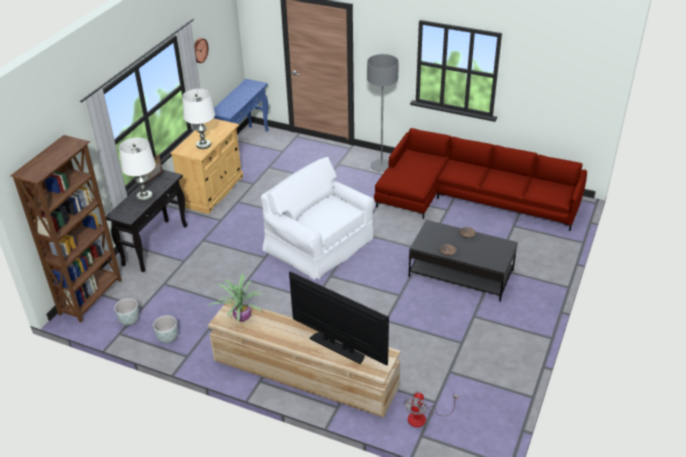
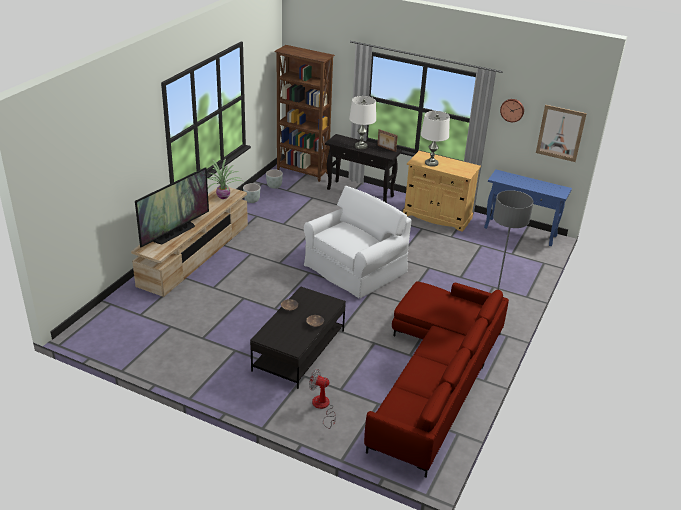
camera: 90 degrees right, 5 degrees down
fan [404,392,458,427] -> fan moved to [309,369,336,429]
none -> picture [536,105,587,162]

